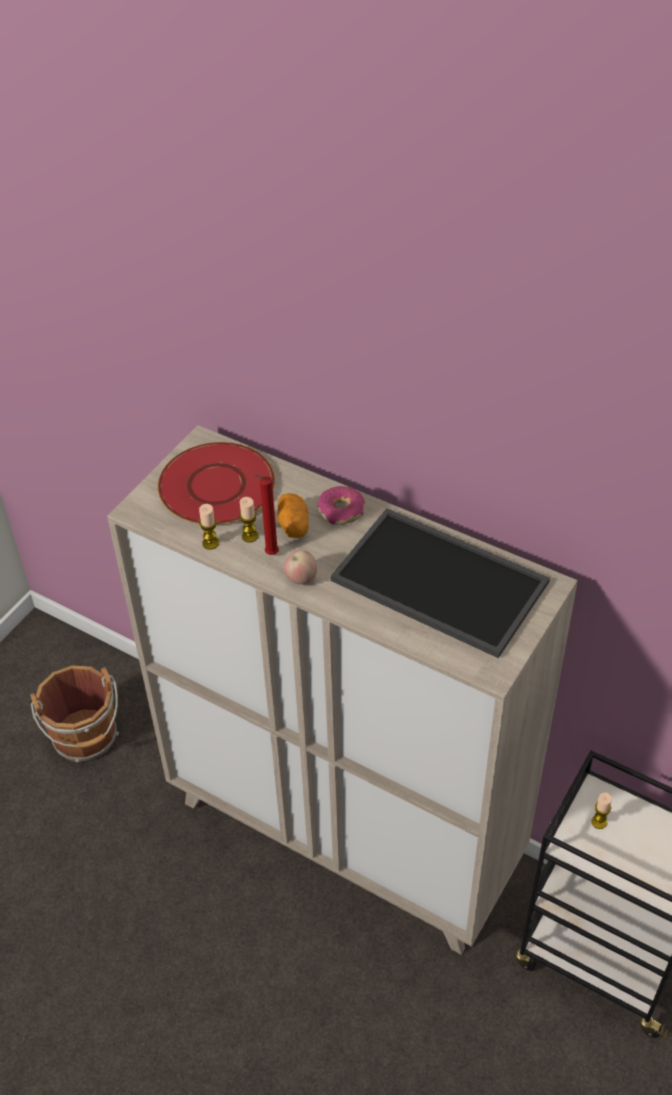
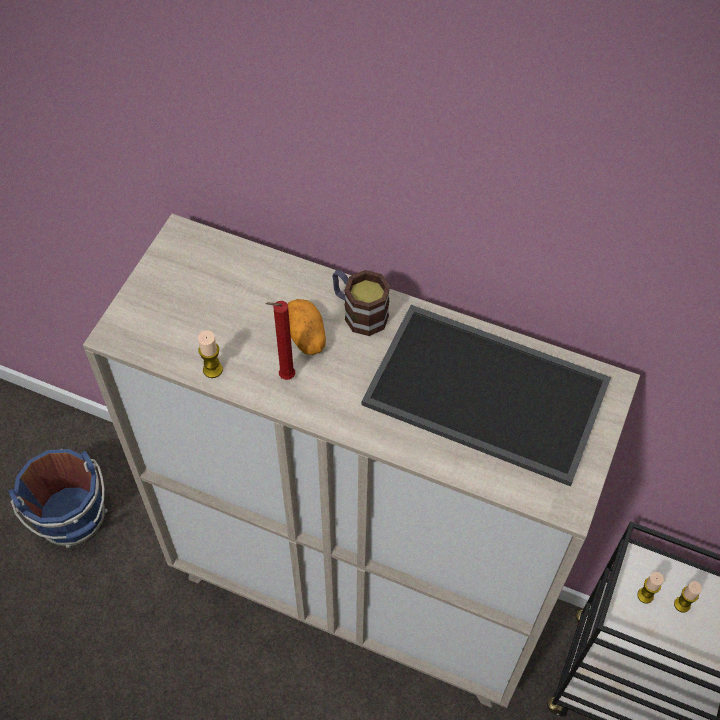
camera: 10 degrees left, 10 degrees up
brown bucket [30,665,119,763] -> blue bucket [8,449,108,548]
red plate [158,442,275,524] -> none
candle [239,497,258,542] -> candle moved to [674,581,702,612]
apple [284,550,317,585] -> none
donut [317,486,365,525] -> mug [333,270,390,336]

